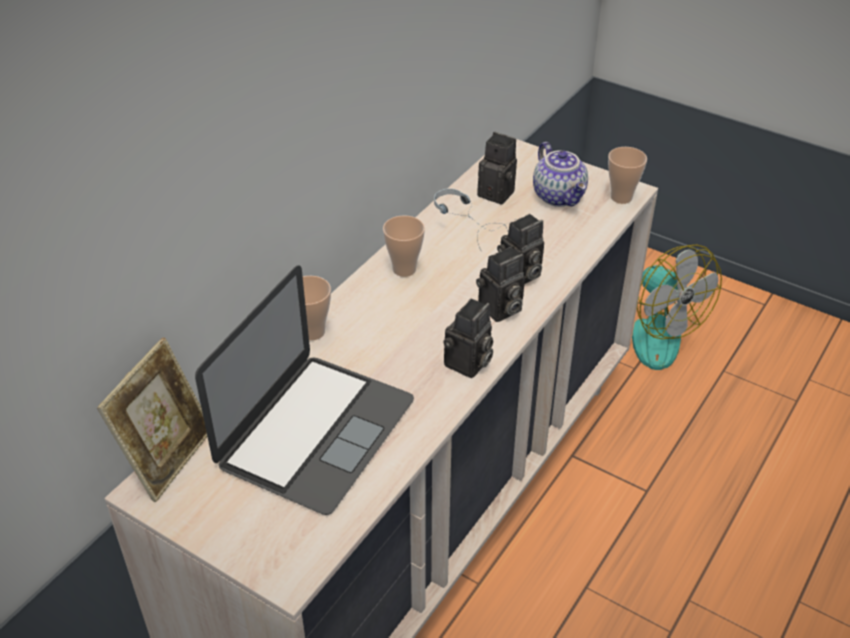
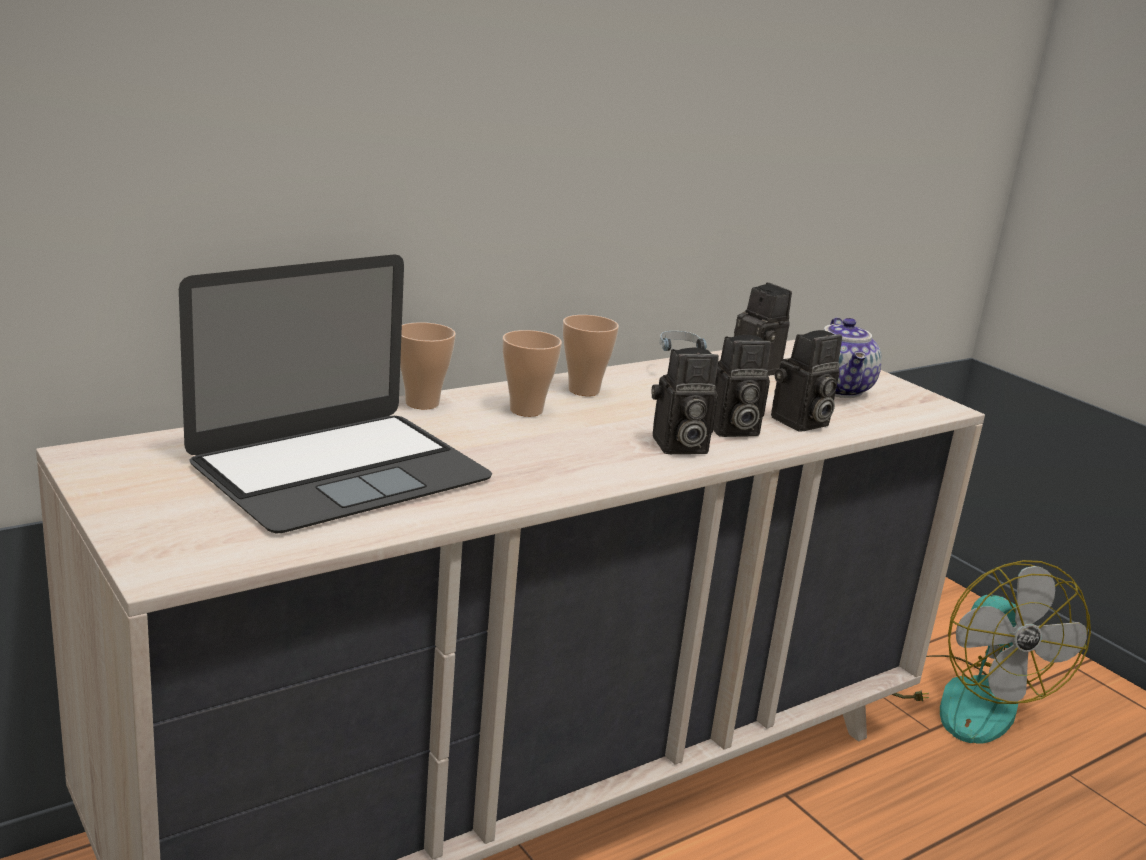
camera: 20 degrees right, 20 degrees down
picture frame [97,337,207,502] -> none
camera [443,298,493,378] -> camera moved to [771,330,842,432]
cup [608,147,647,204] -> cup moved to [503,330,562,417]

